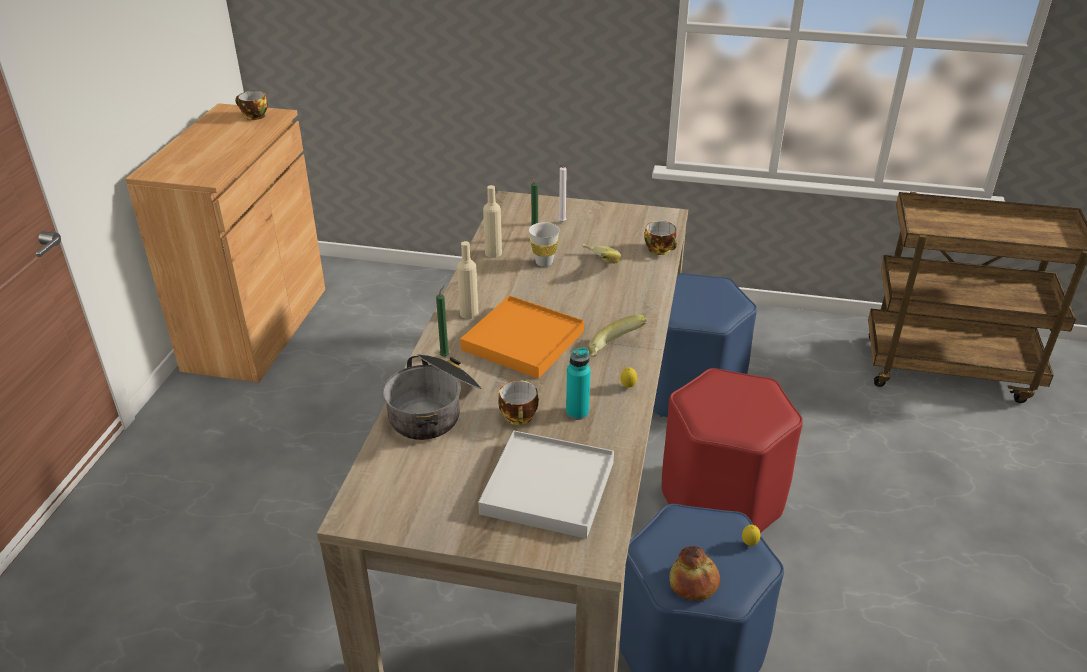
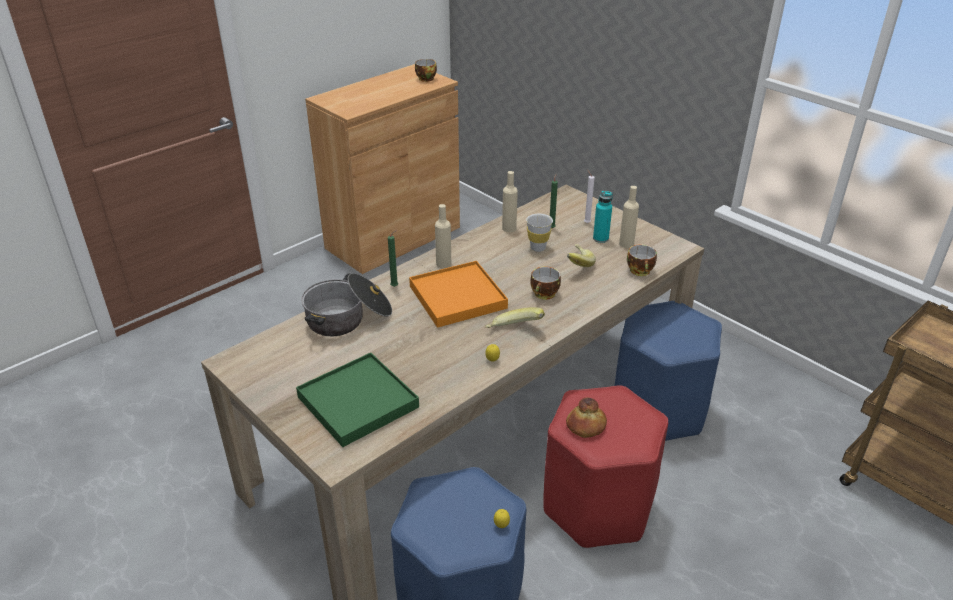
camera: 35 degrees right, 0 degrees up
white tray [479,431,614,539] -> green tray [296,353,419,447]
cup [498,380,539,425] -> cup moved to [530,267,561,300]
turquoise bottle [566,347,591,420] -> turquoise bottle moved to [593,191,613,243]
bread [670,546,720,600] -> bread moved to [566,397,607,438]
none -> beige bottle [619,186,639,248]

